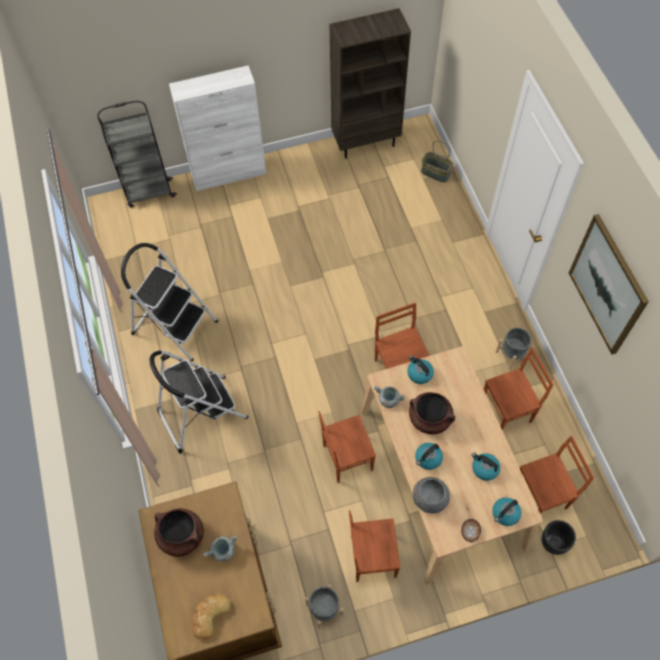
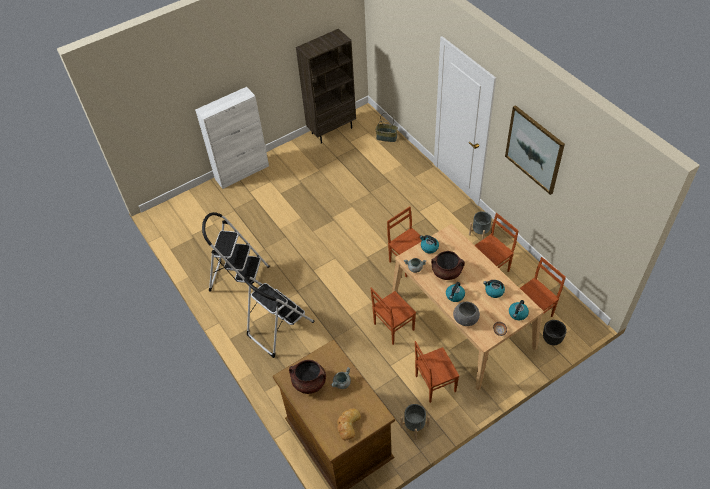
camera: 15 degrees left, 10 degrees down
grey cart [98,101,177,208] -> none

